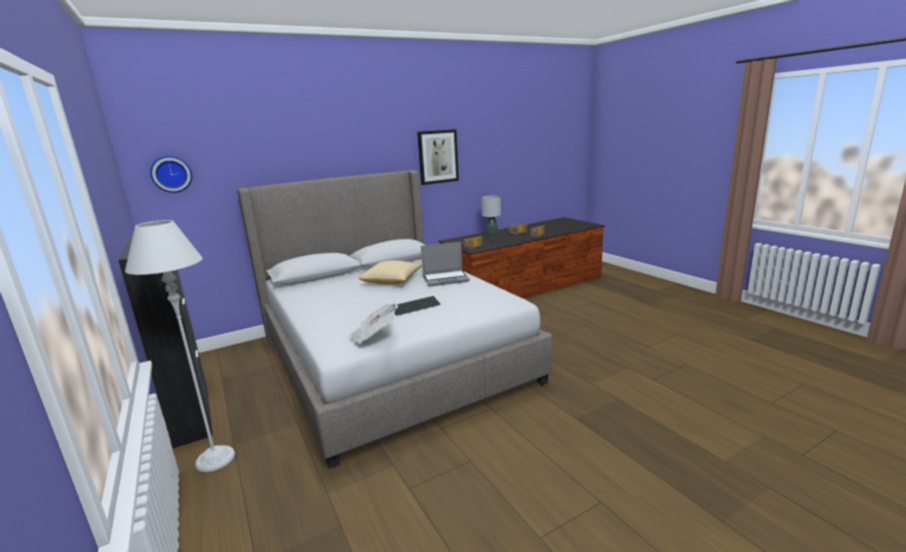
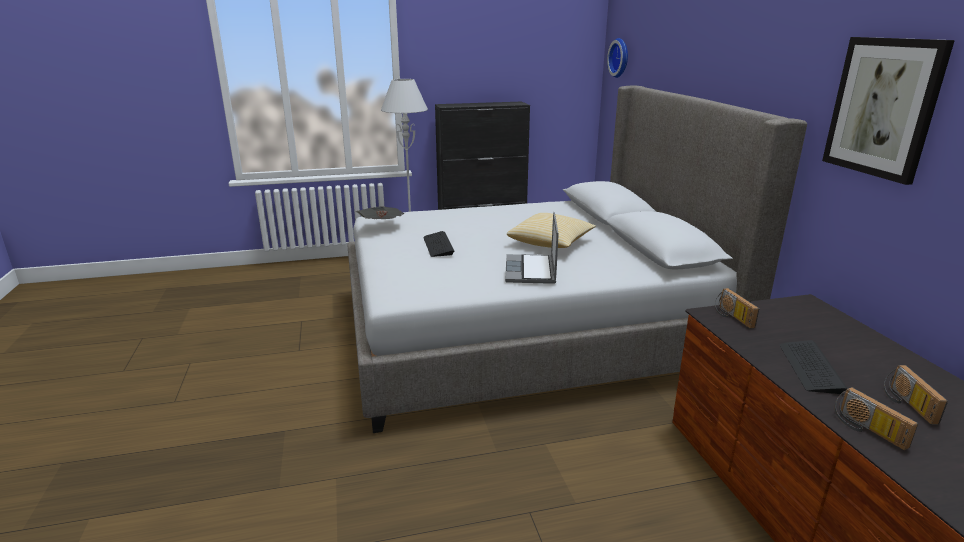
camera: 105 degrees right, 5 degrees up
grey table lamp [481,195,501,238] -> none

